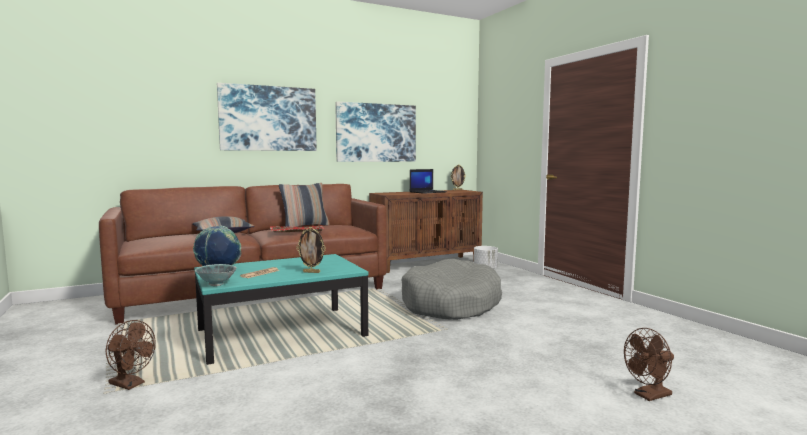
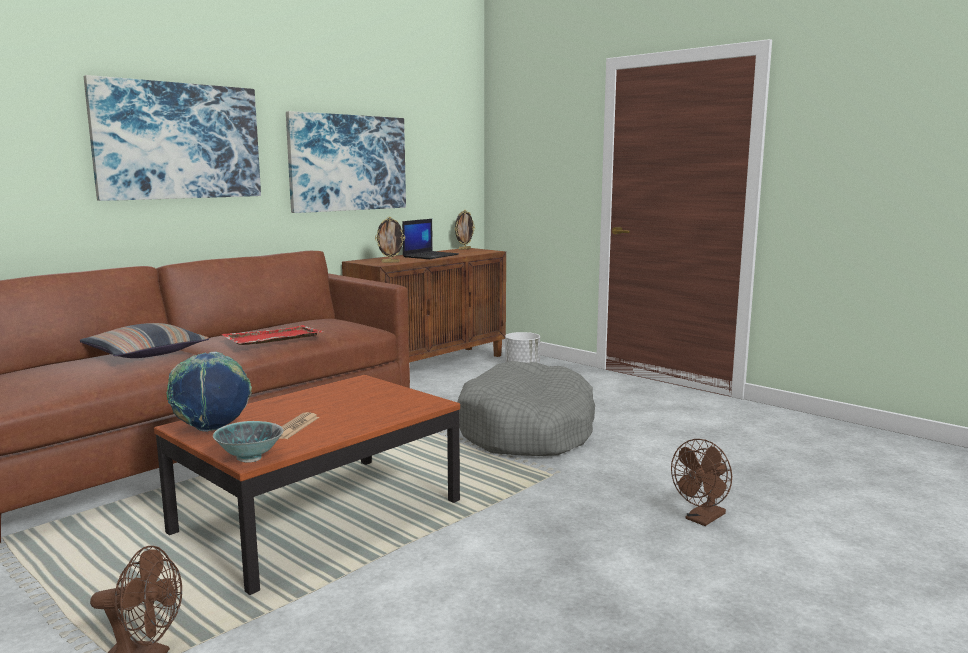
camera: 20 degrees left, 5 degrees up
turquoise coffee table [194,254,368,365] -> brown coffee table [154,375,460,595]
pillow [279,183,330,227] -> none
picture frame [296,227,326,273] -> picture frame moved to [375,217,405,263]
brown fan [624,328,674,401] -> brown fan moved to [671,439,732,526]

